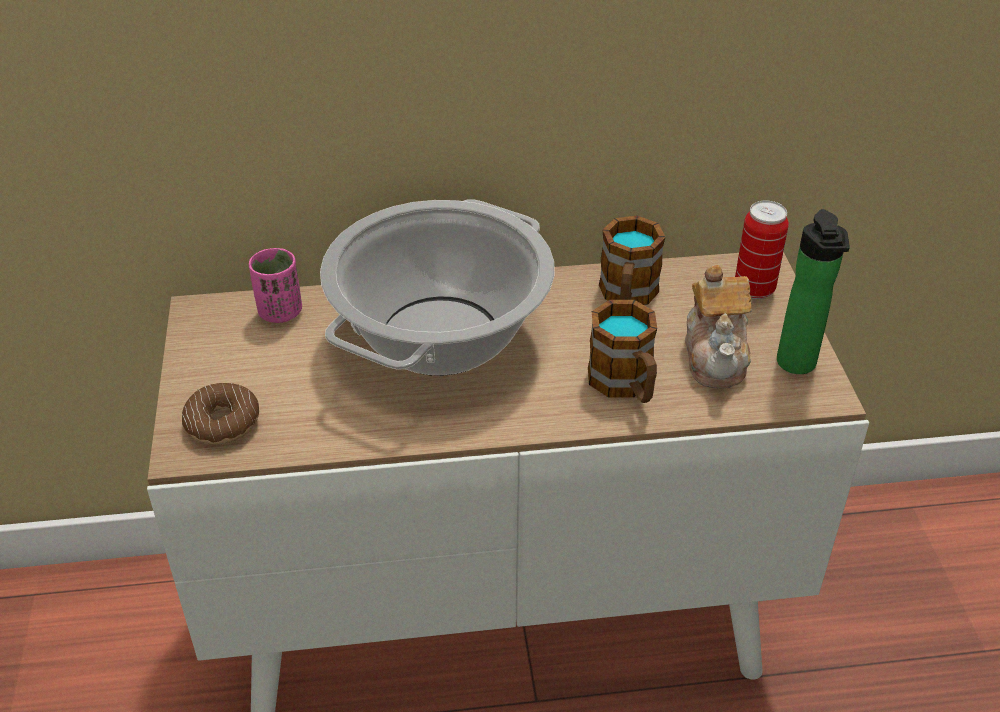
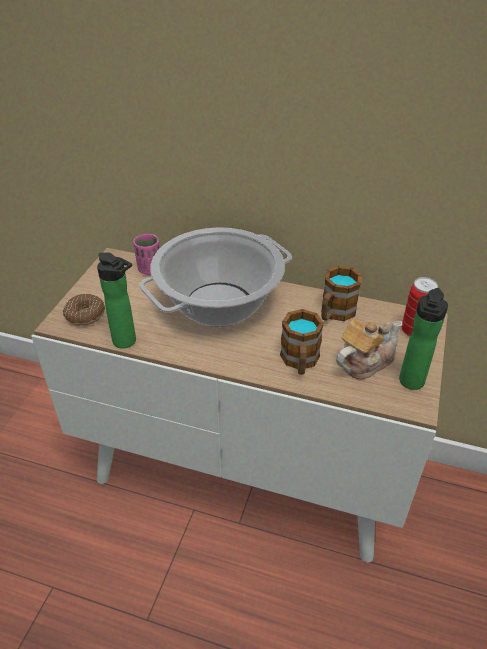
camera: 25 degrees right, 0 degrees up
teapot [685,265,752,389] -> teapot turned 150 degrees counterclockwise [336,320,403,379]
none -> bottle [97,252,136,348]

